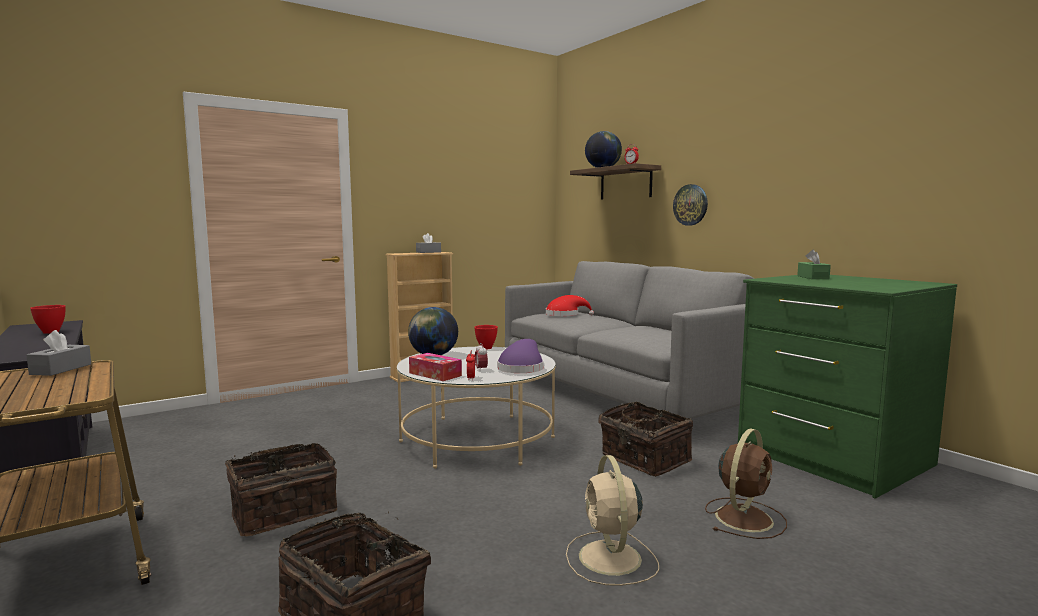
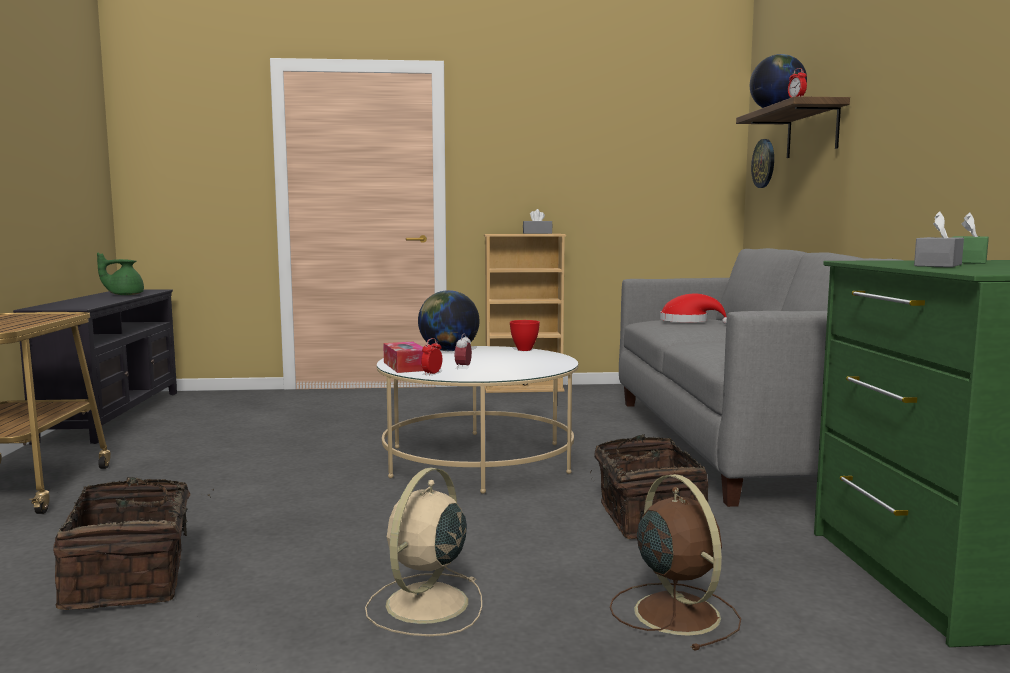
camera: 30 degrees right, 0 degrees up
grey tissue box [26,330,91,376] -> grey tissue box moved to [914,211,964,267]
red bowl [30,305,66,334] -> green teapot [97,253,144,295]
basket [225,443,337,537] -> none
purple hat [497,339,543,373] -> none
wall clock [673,184,708,226] -> wall clock moved to [751,139,774,188]
brown fan [705,428,787,539] -> brown fan turned 90 degrees counterclockwise [610,474,741,650]

